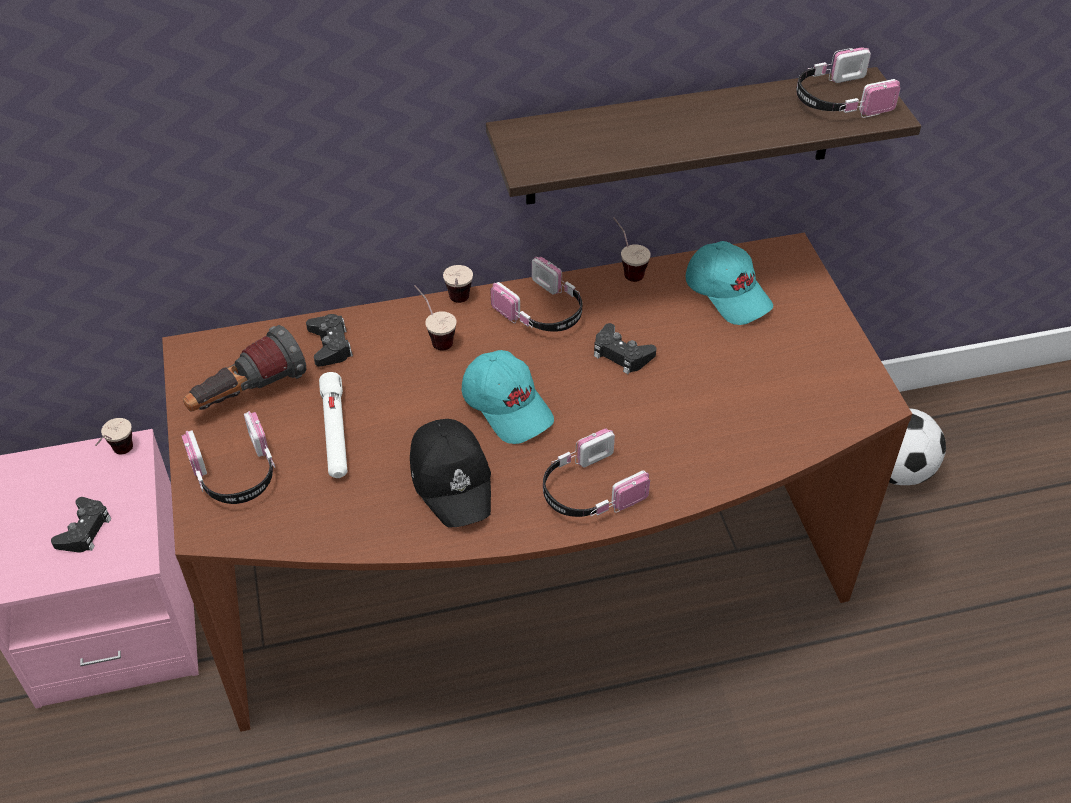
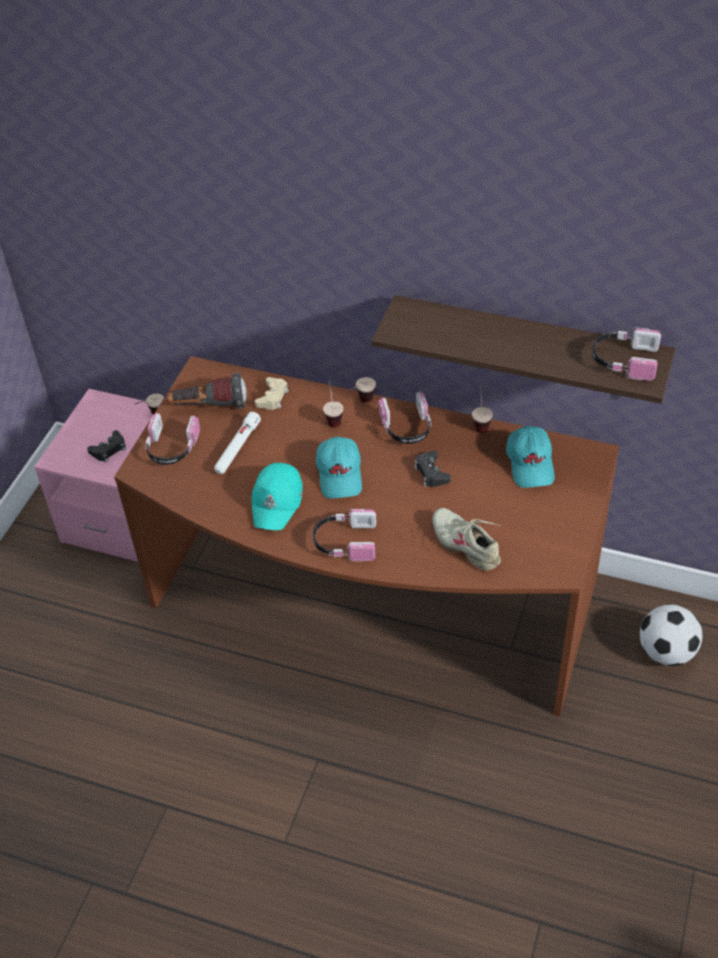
camera: 35 degrees right, 0 degrees up
black game controller [306,314,353,367] -> beige game controller [255,377,289,410]
black cap [410,419,491,527] -> turquoise cap [251,463,303,530]
none -> beige shoe [432,508,501,571]

